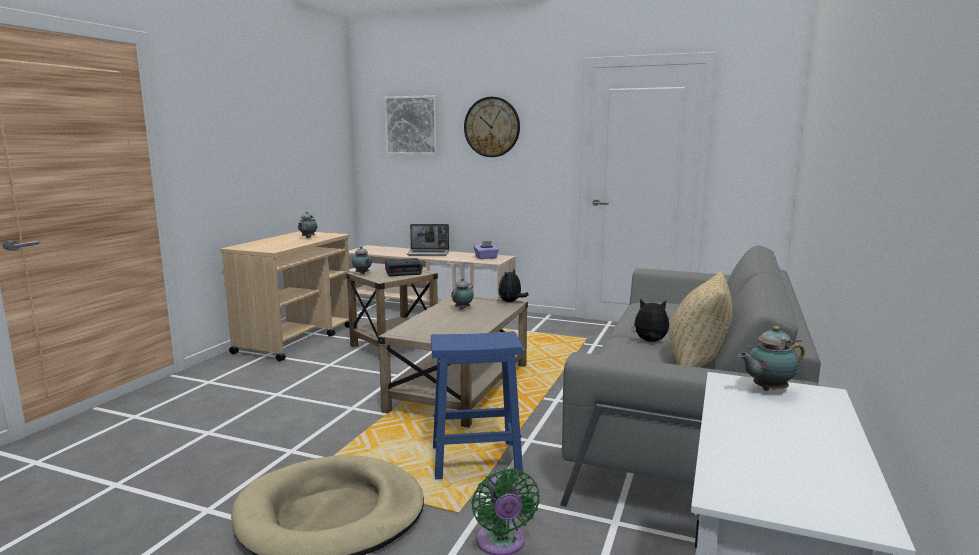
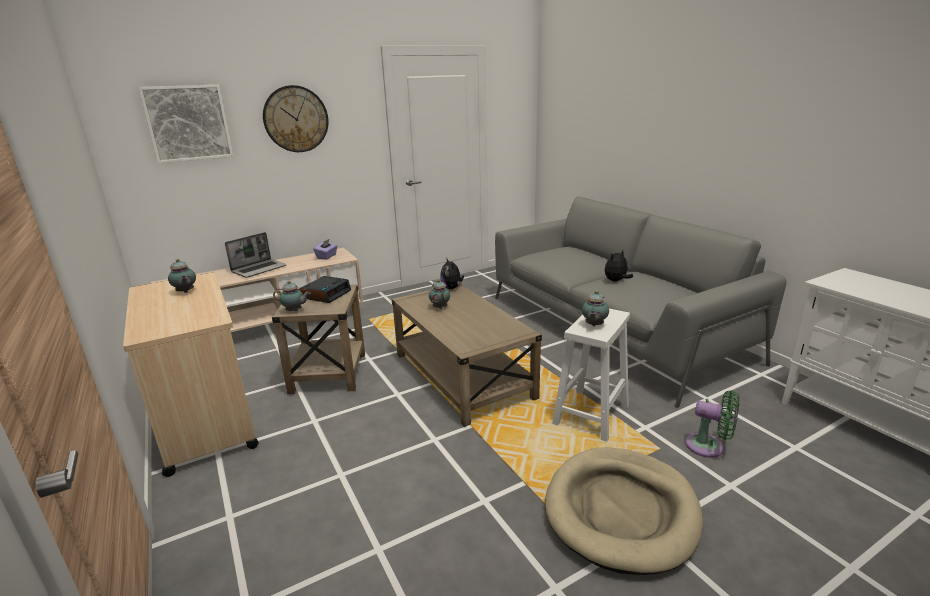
camera: 50 degrees left, 10 degrees up
blue stool [431,331,523,480] -> white stool [552,309,630,442]
beige pillow [669,271,732,367] -> none
teapot [738,326,805,391] -> teapot moved to [582,291,609,326]

